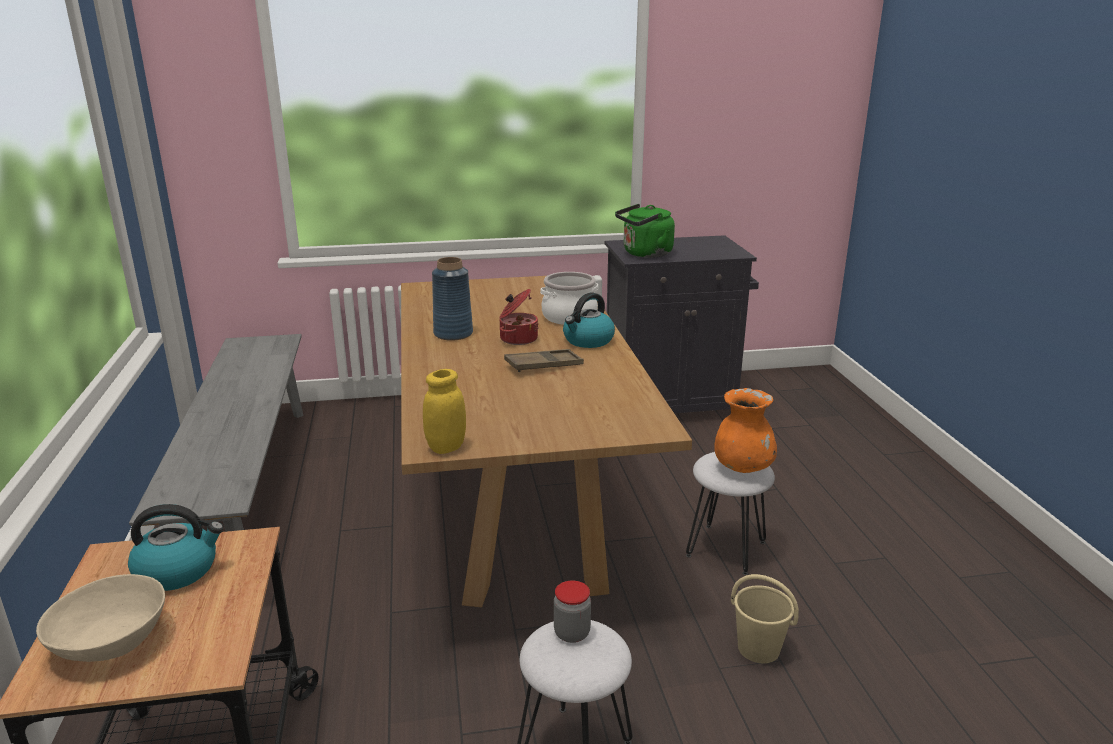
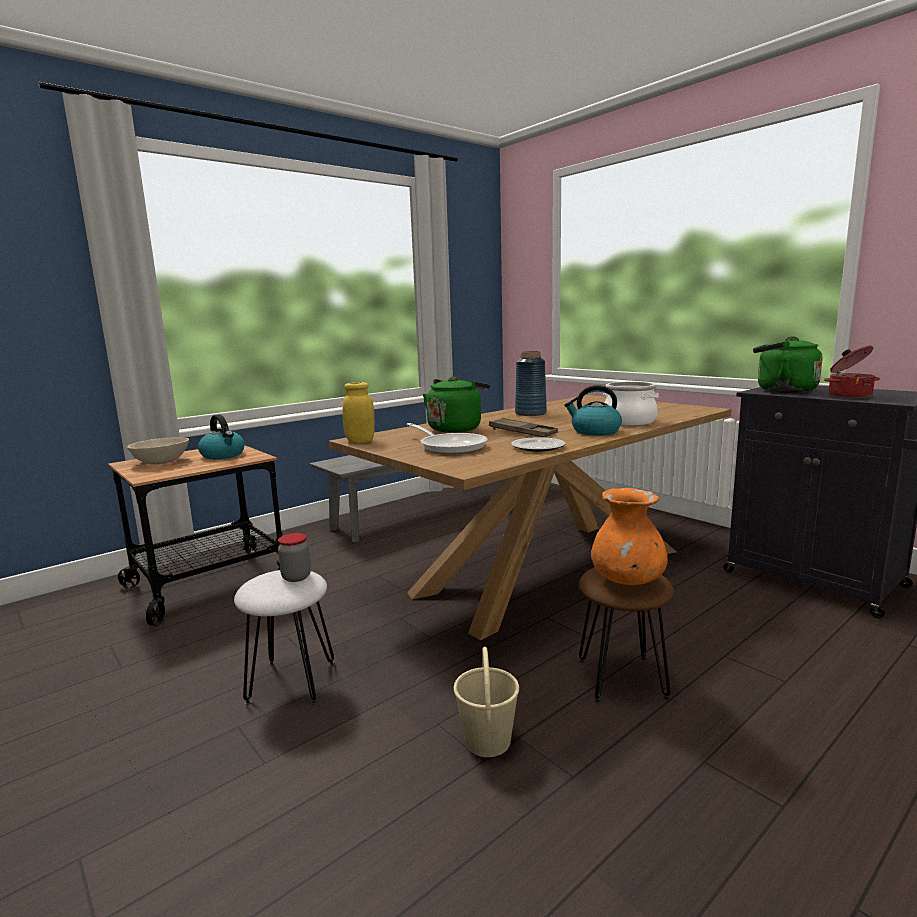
camera: 60 degrees right, 10 degrees down
cooking pot [500,289,539,345] -> cooking pot moved to [824,345,880,398]
white stool [686,452,775,575] -> brown stool [579,567,674,703]
none -> frying pan [407,423,487,454]
none -> green kettle [423,377,490,433]
none -> plate [511,437,565,452]

